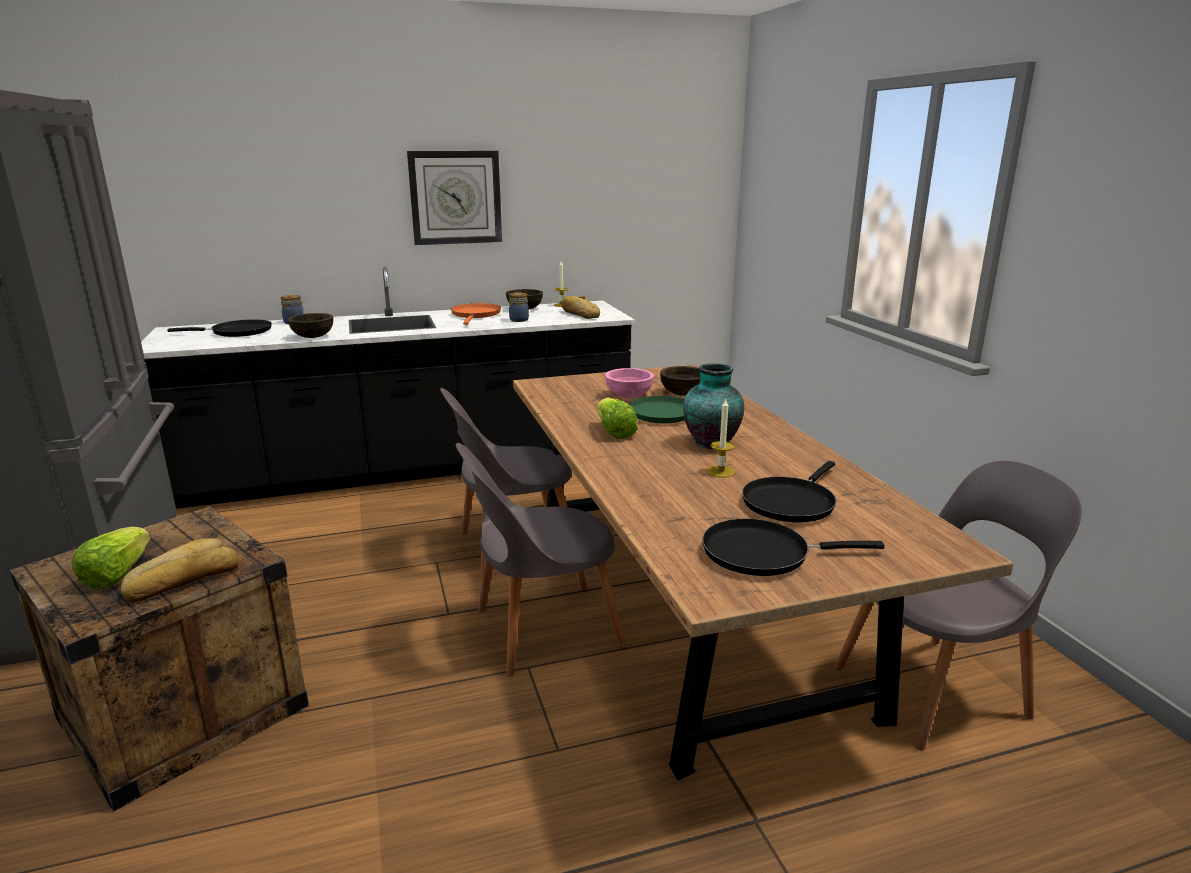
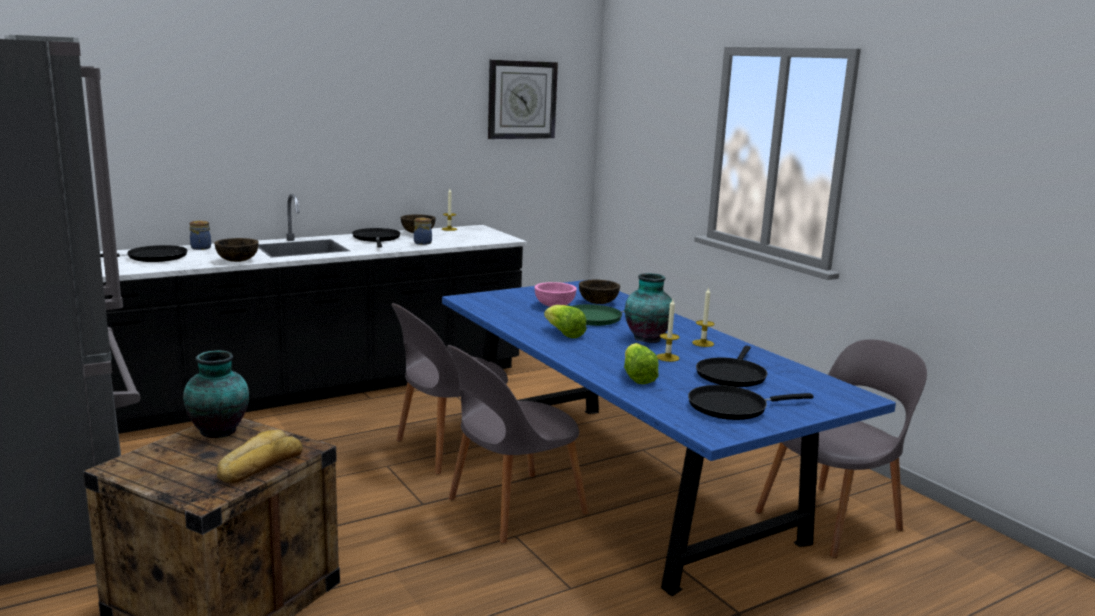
camera: 15 degrees left, 5 degrees down
lettuce [72,527,150,589] -> lettuce moved to [624,343,658,384]
wall clock [407,151,502,245] -> wall clock moved to [488,60,558,139]
orange frying pan [451,303,501,325] -> black frying pan [352,228,401,248]
brown dining table [513,364,1013,780] -> blue dining table [442,280,896,596]
bread [562,296,600,319] -> none
none -> vase [183,350,249,438]
none -> candle [692,287,714,347]

